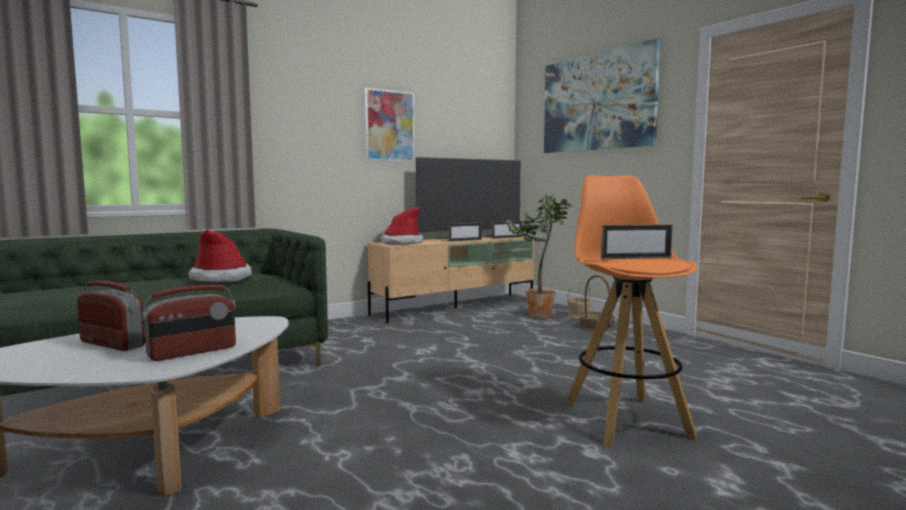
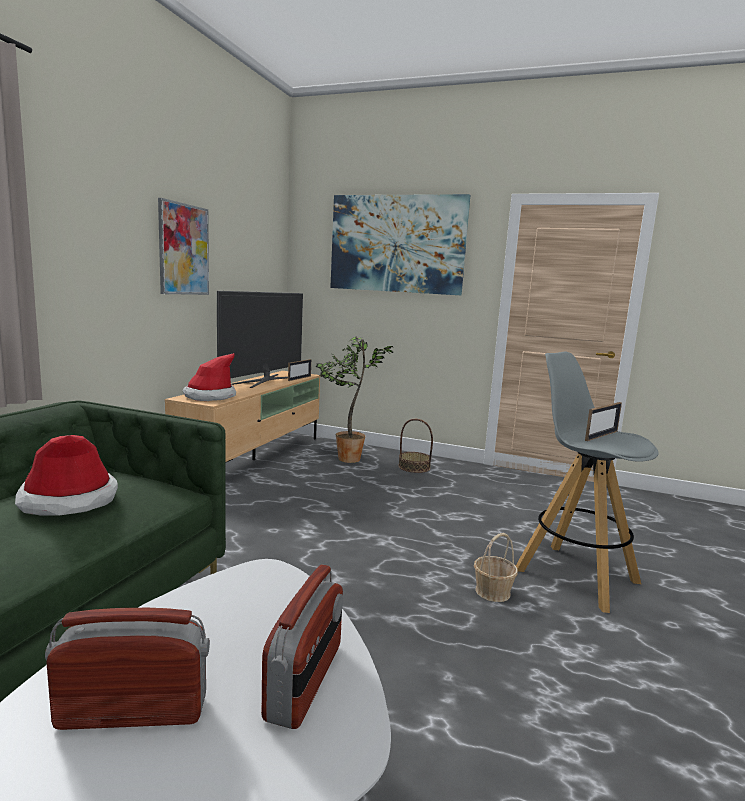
camera: 35 degrees left, 5 degrees up
picture frame [448,223,482,242] -> none
orange stool [565,175,698,447] -> grey stool [516,352,659,613]
basket [566,280,592,319] -> basket moved to [474,533,518,602]

